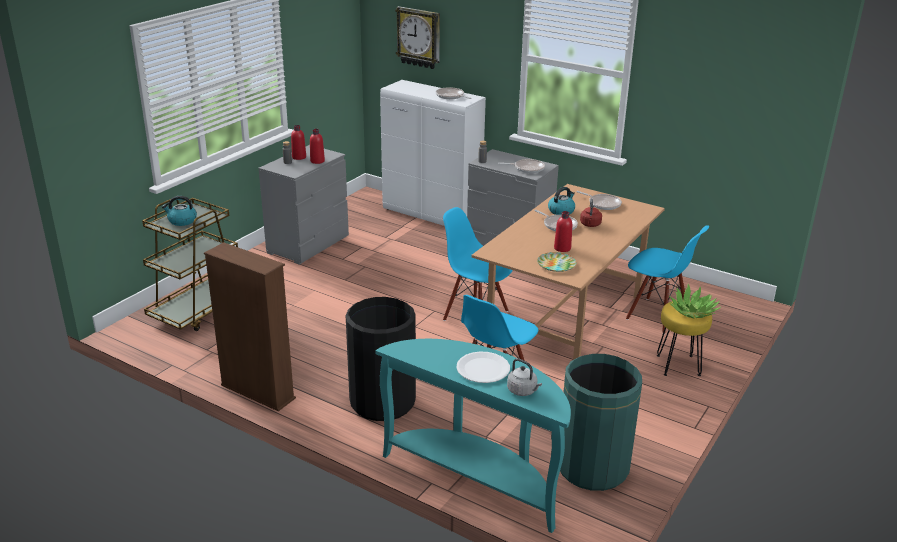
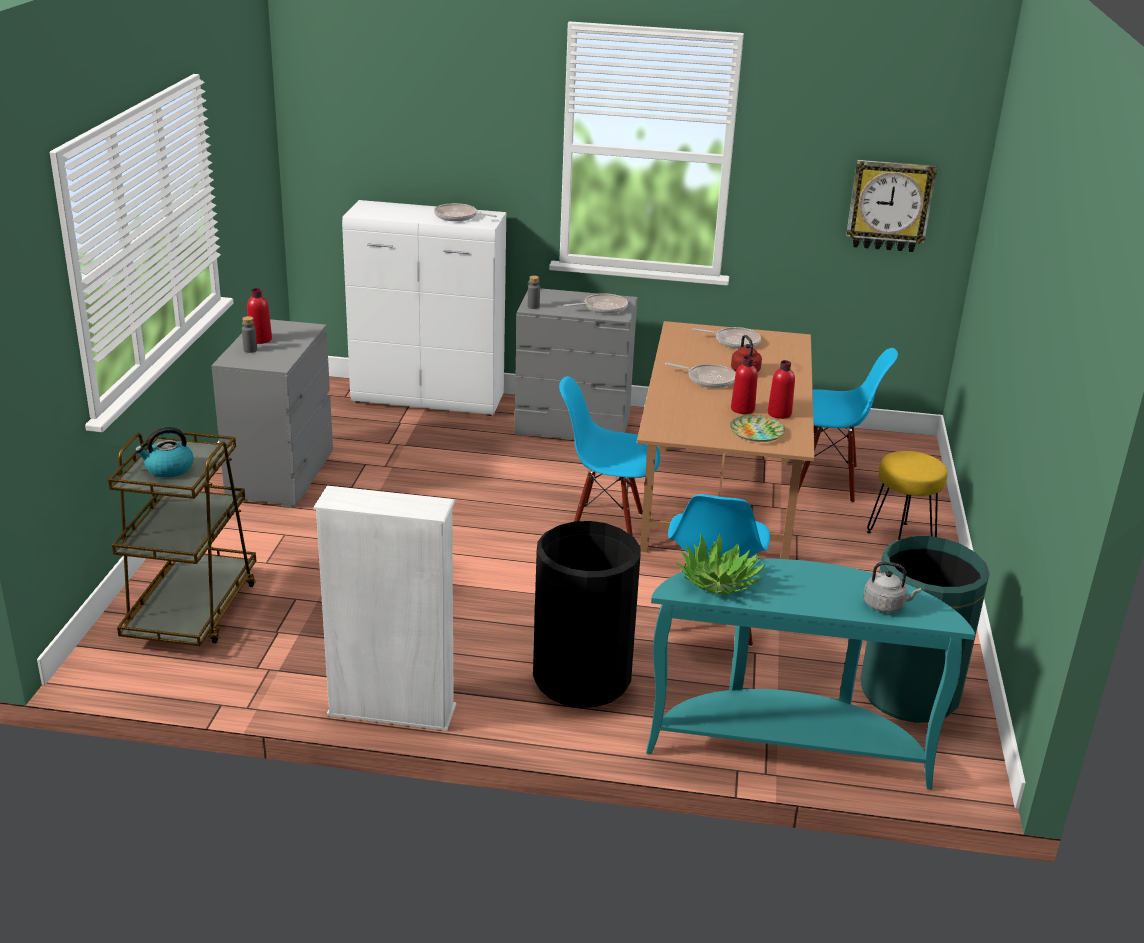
camera: 25 degrees left, 0 degrees up
brown bookcase [204,242,296,411] -> white bookcase [313,486,456,731]
red bottle [310,129,325,164] -> red bottle moved to [768,360,795,419]
wall clock [395,6,440,69] -> wall clock moved to [846,160,937,252]
white plate [456,352,510,383] -> none
kettle [548,187,575,215] -> none
potted plant [669,284,721,318] -> potted plant moved to [676,534,766,594]

